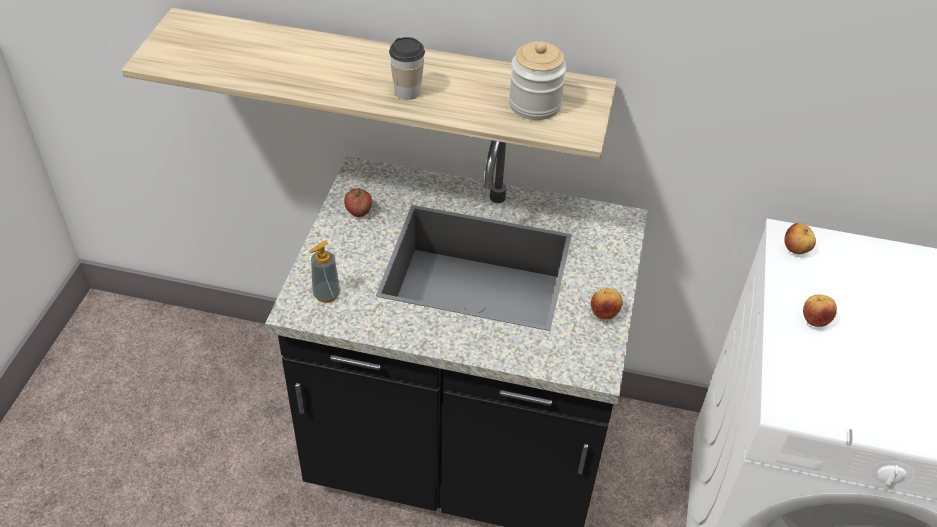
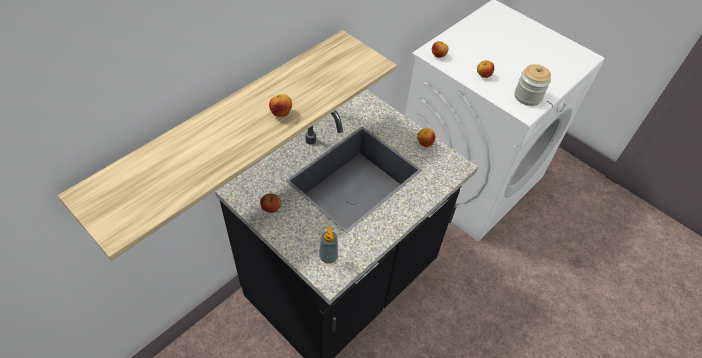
camera: 60 degrees left, 5 degrees up
cup [389,37,425,100] -> apple [269,94,292,117]
jar [509,41,567,120] -> jar moved to [515,64,551,106]

